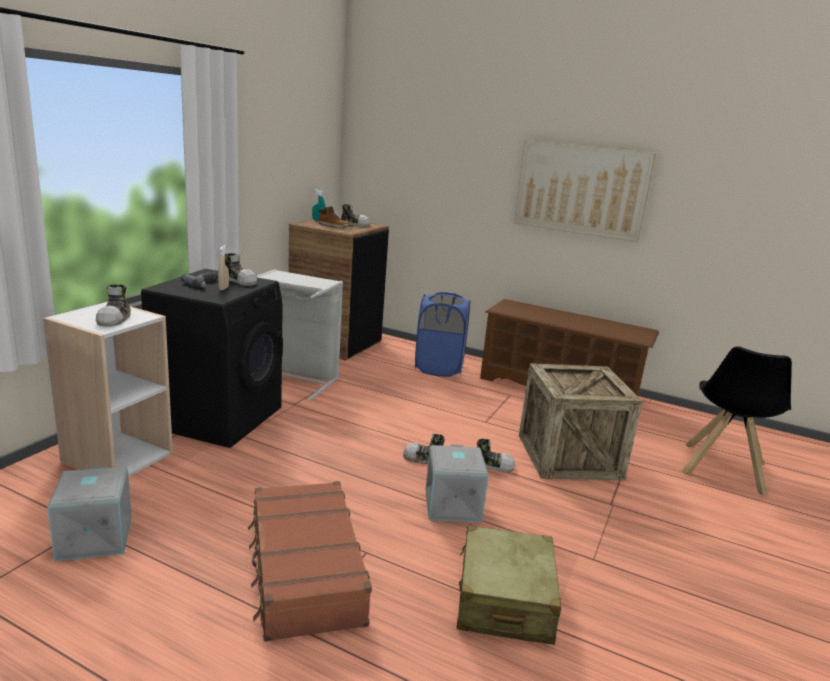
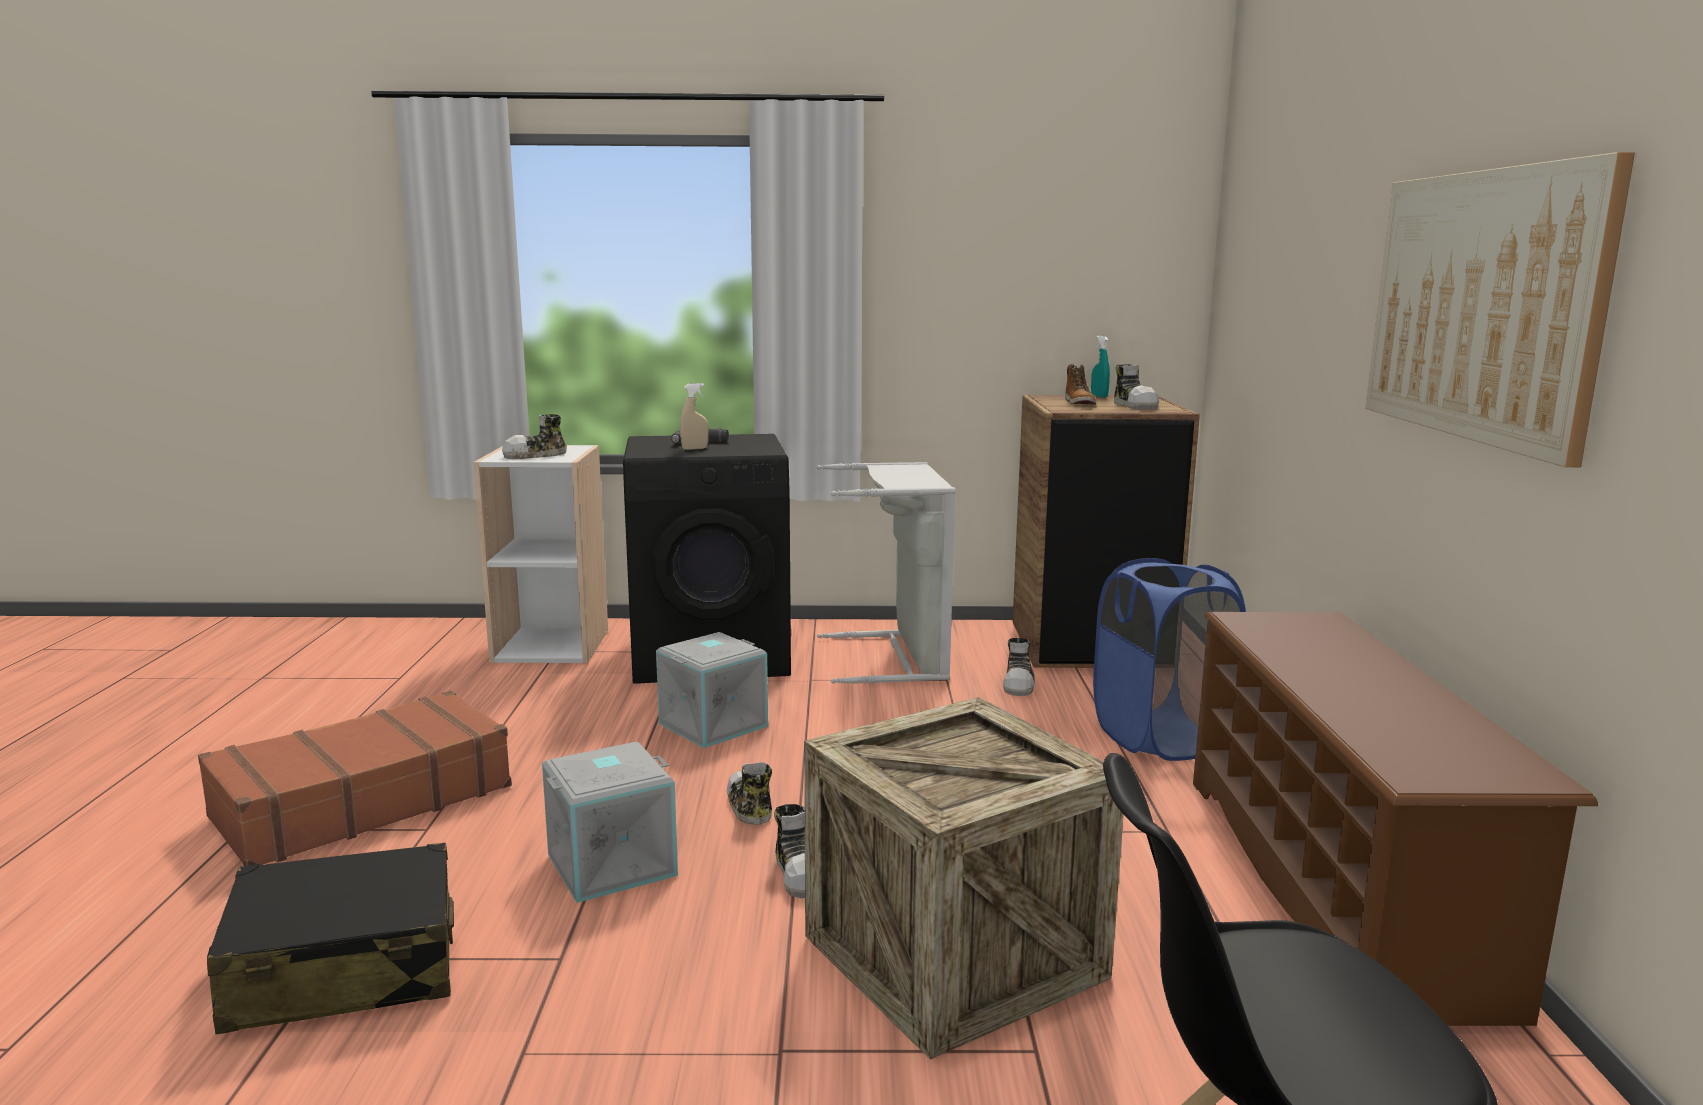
camera: 65 degrees right, 5 degrees down
grey storage box [47,466,132,561] -> grey storage box moved to [656,632,768,748]
shoe [225,253,257,286] -> shoe moved to [1003,638,1035,696]
beige suitcase [457,525,562,645] -> black suitcase [207,843,454,1034]

